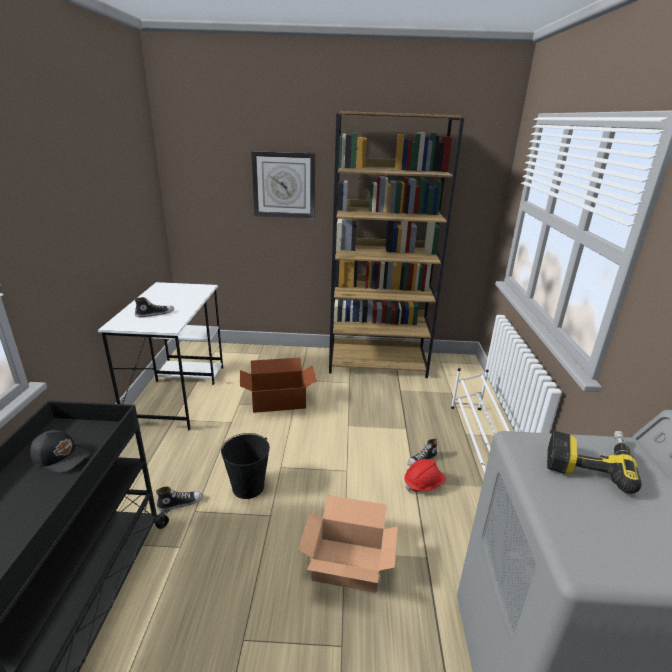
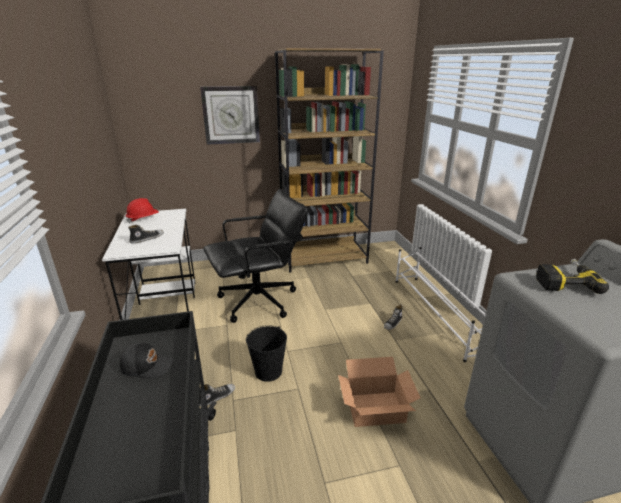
camera: 15 degrees left, 0 degrees up
cardboard box [240,358,317,413] -> black office chair [203,189,308,323]
red hard hat [404,459,446,493] -> red hard hat moved to [126,198,159,223]

